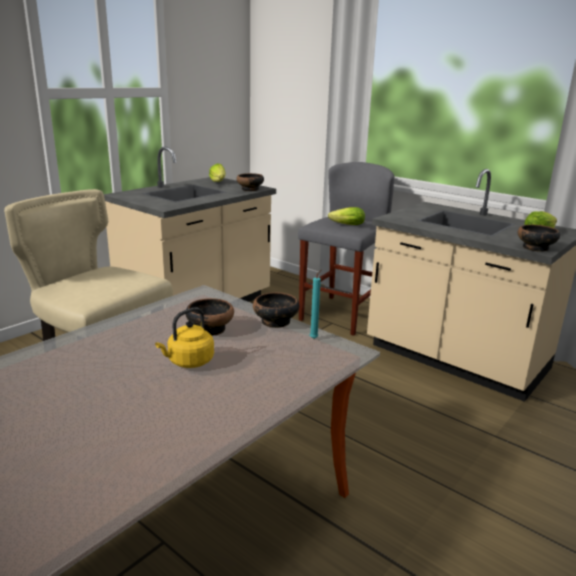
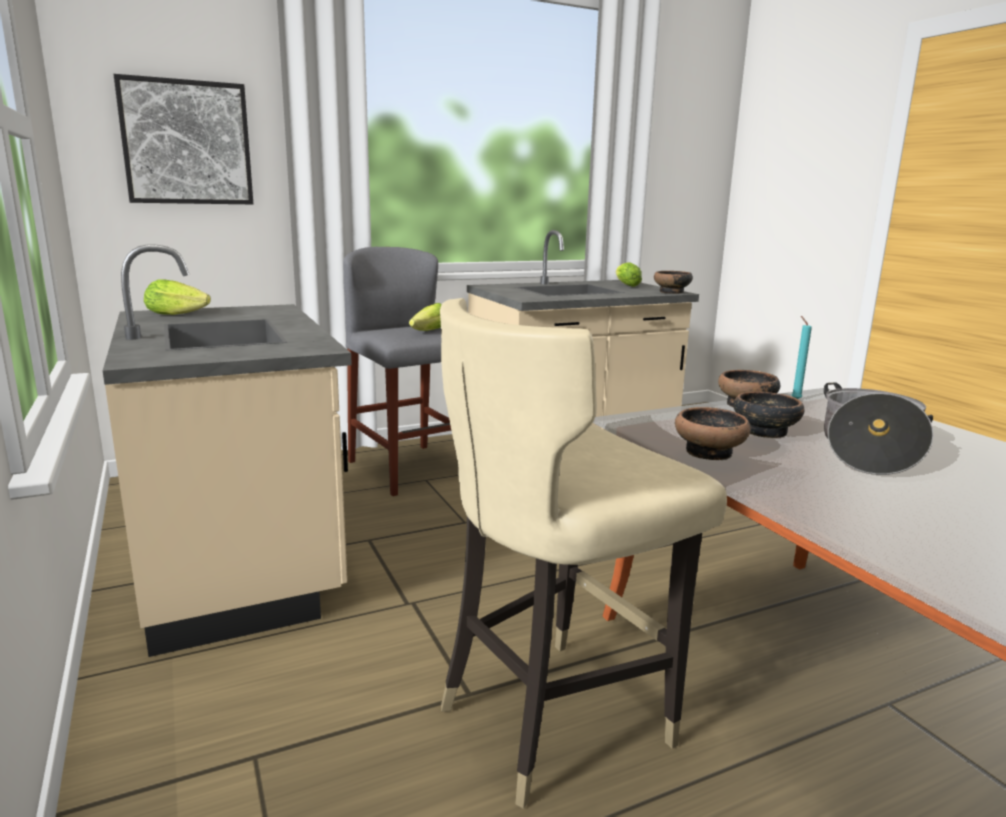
camera: 65 degrees left, 5 degrees down
yellow kettle [155,308,214,368] -> cooking pot [824,382,934,475]
bowl [237,173,264,191] -> bowl moved to [675,407,751,460]
none -> picture [113,74,253,204]

